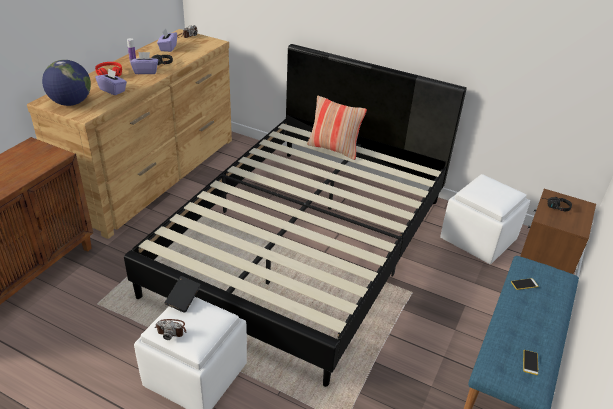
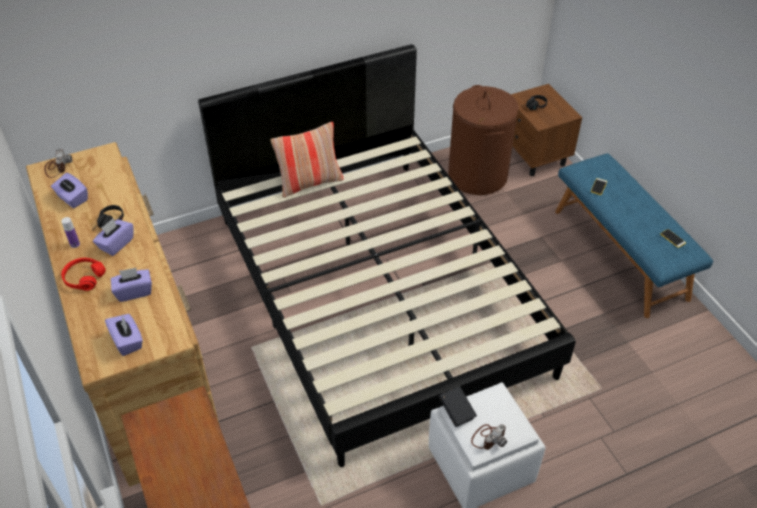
camera: 50 degrees left, 10 degrees up
globe [42,60,91,106] -> purple tissue box [105,314,143,356]
white ottoman [440,174,530,264] -> brown laundry basket [448,85,519,195]

